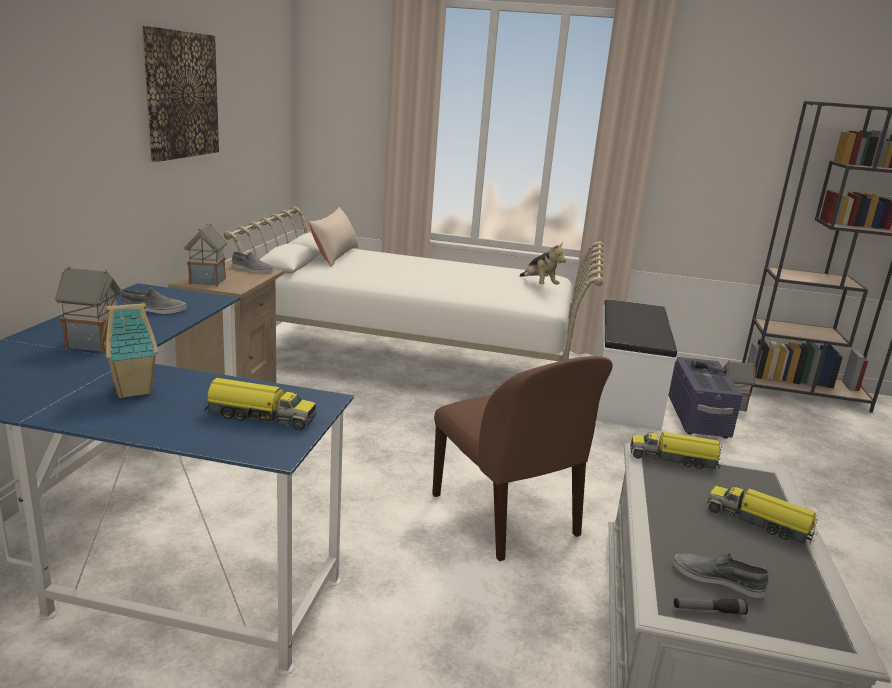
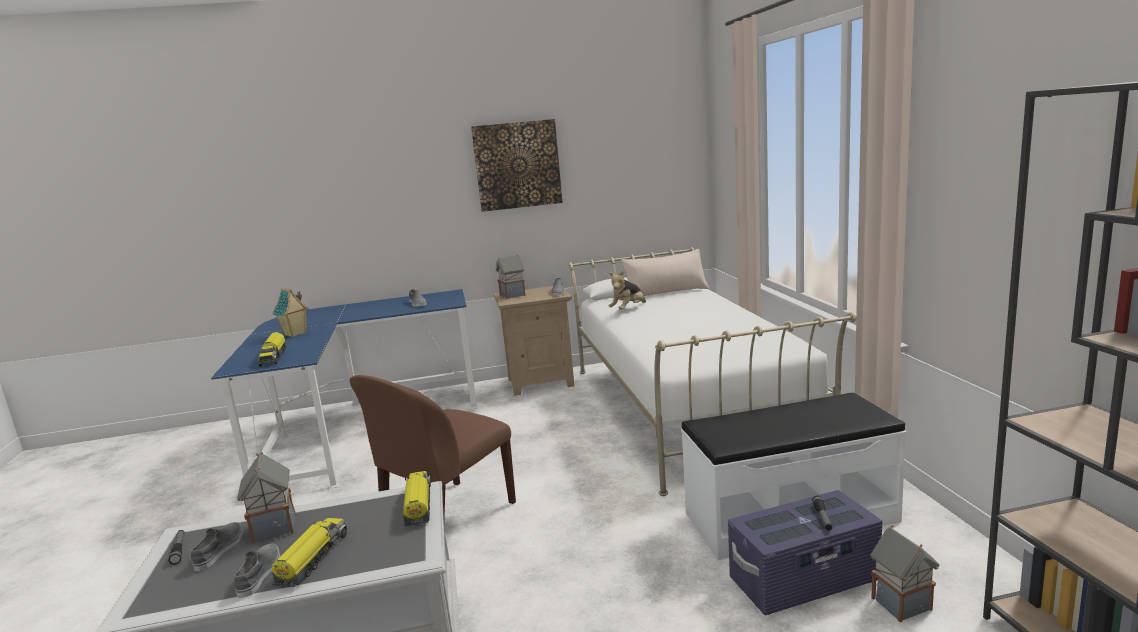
camera: 70 degrees right, 5 degrees down
toy house [55,266,122,353] -> toy house moved to [237,452,296,544]
plush toy [519,242,566,285] -> plush toy moved to [609,271,646,310]
none -> grey shoe [234,543,280,598]

